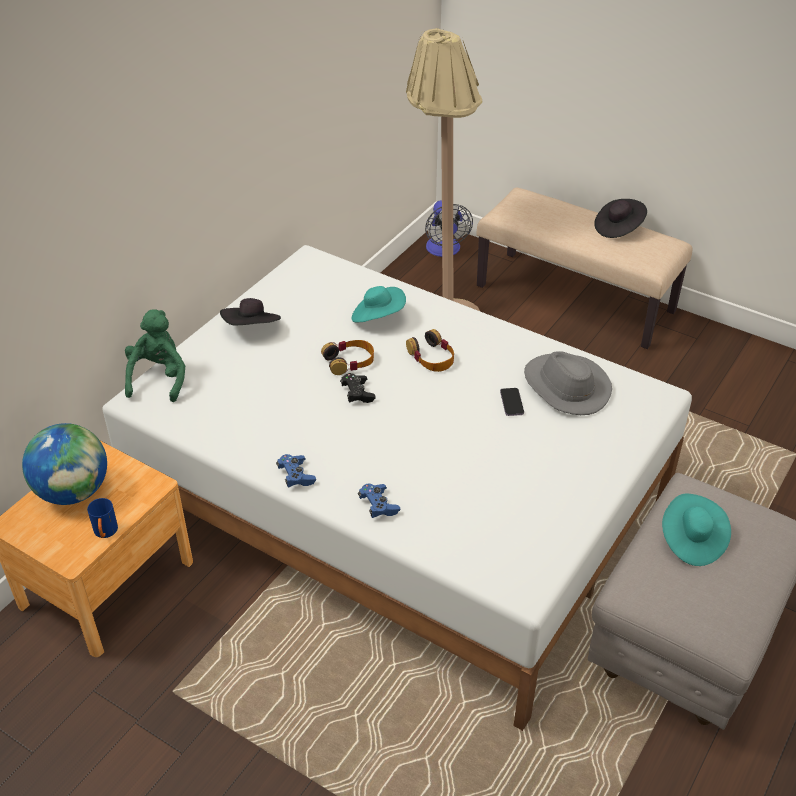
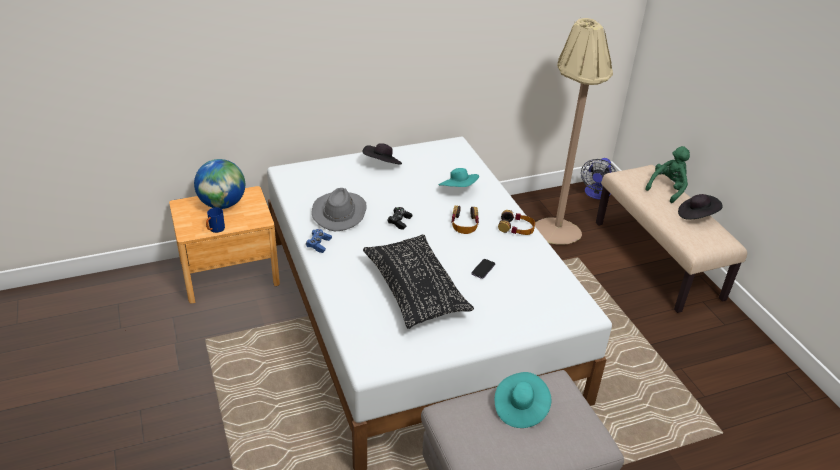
camera: 35 degrees right, 5 degrees down
green plush toy [125,309,185,402] -> green plush toy moved to [645,146,690,203]
headphones [321,340,374,375] -> headphones moved to [498,210,535,235]
blue game controller [358,483,400,518] -> none
grey hat [524,351,612,415] -> grey hat moved to [312,188,366,231]
none -> black pillow [363,234,474,329]

